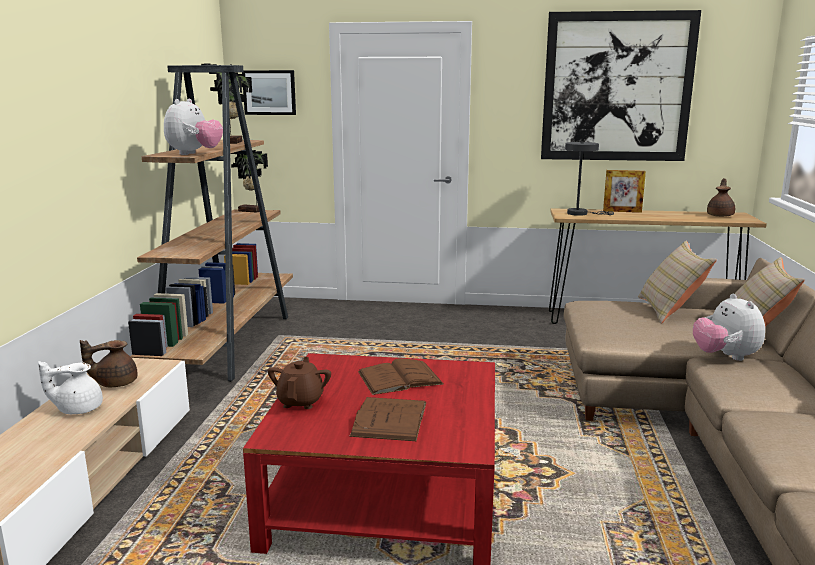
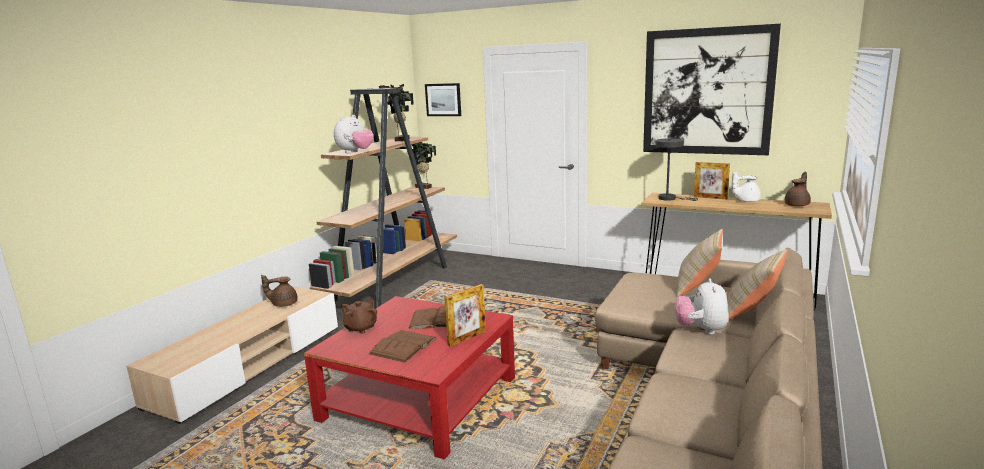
camera: 20 degrees right, 0 degrees up
white teapot [38,361,103,414] -> white teapot moved to [731,172,760,202]
none -> picture frame [444,284,486,347]

